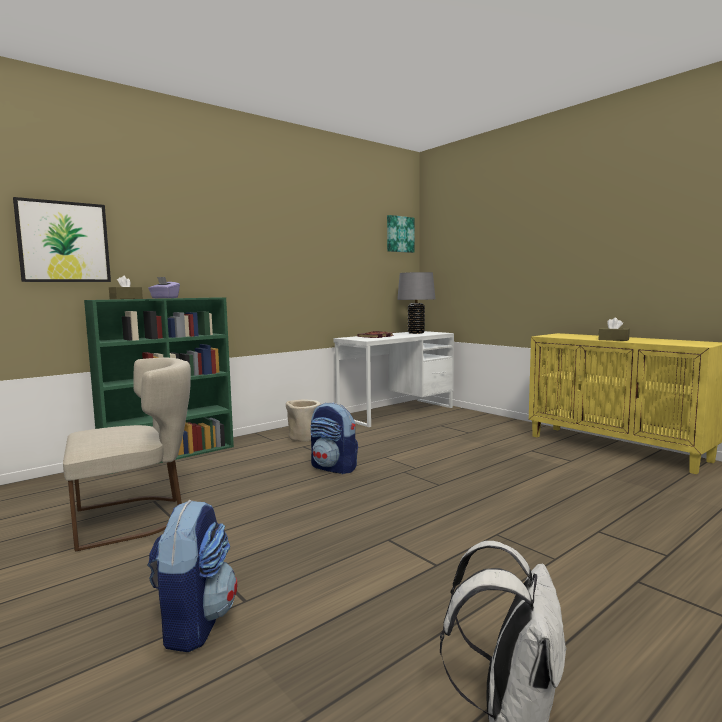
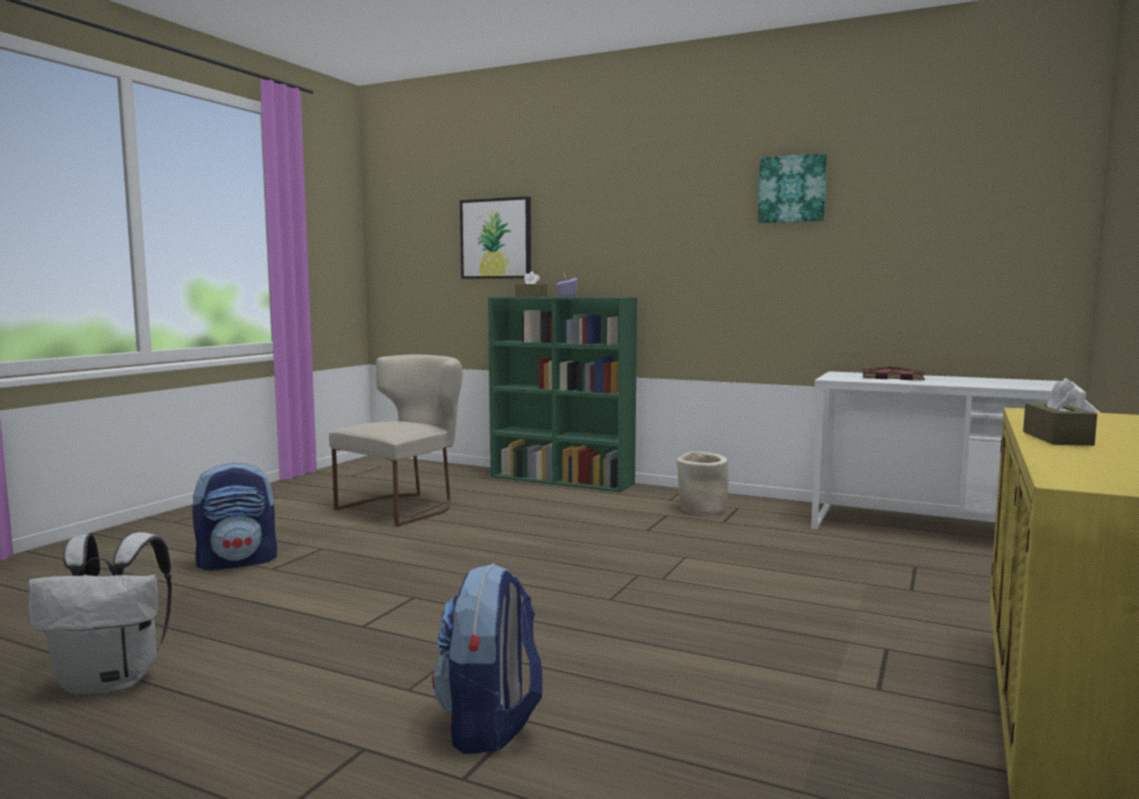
camera: 65 degrees right, 0 degrees up
beige chair [63,358,191,551] -> beige chair turned 90 degrees counterclockwise [329,354,463,527]
backpack [310,402,358,474] -> backpack moved to [432,563,542,754]
picture [387,215,414,253] -> picture moved to [758,153,827,223]
grey table lamp [397,272,435,334] -> none

